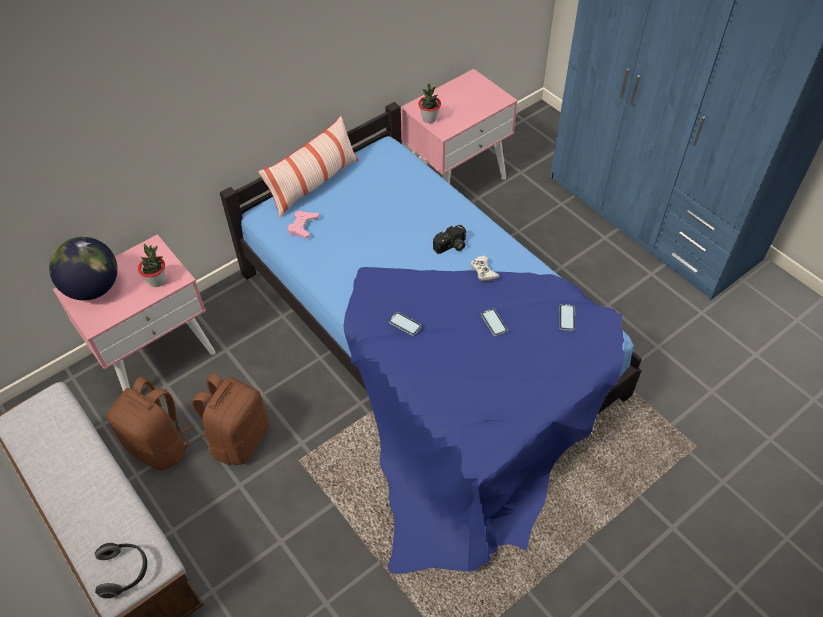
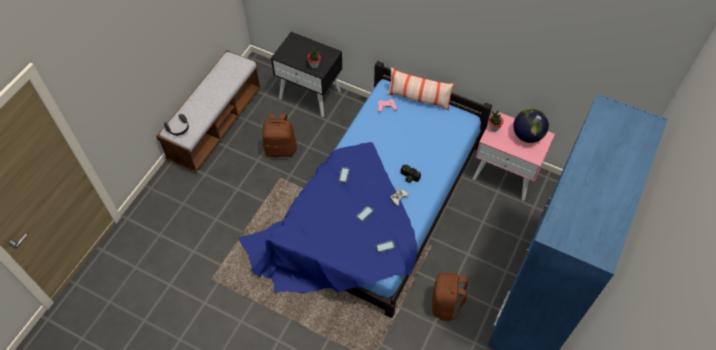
camera: 65 degrees right, 5 degrees up
globe [49,237,118,300] -> globe moved to [513,108,549,143]
pink nightstand [53,234,216,391] -> black nightstand [271,32,343,117]
brown backpack [106,377,194,471] -> brown backpack moved to [432,273,468,321]

